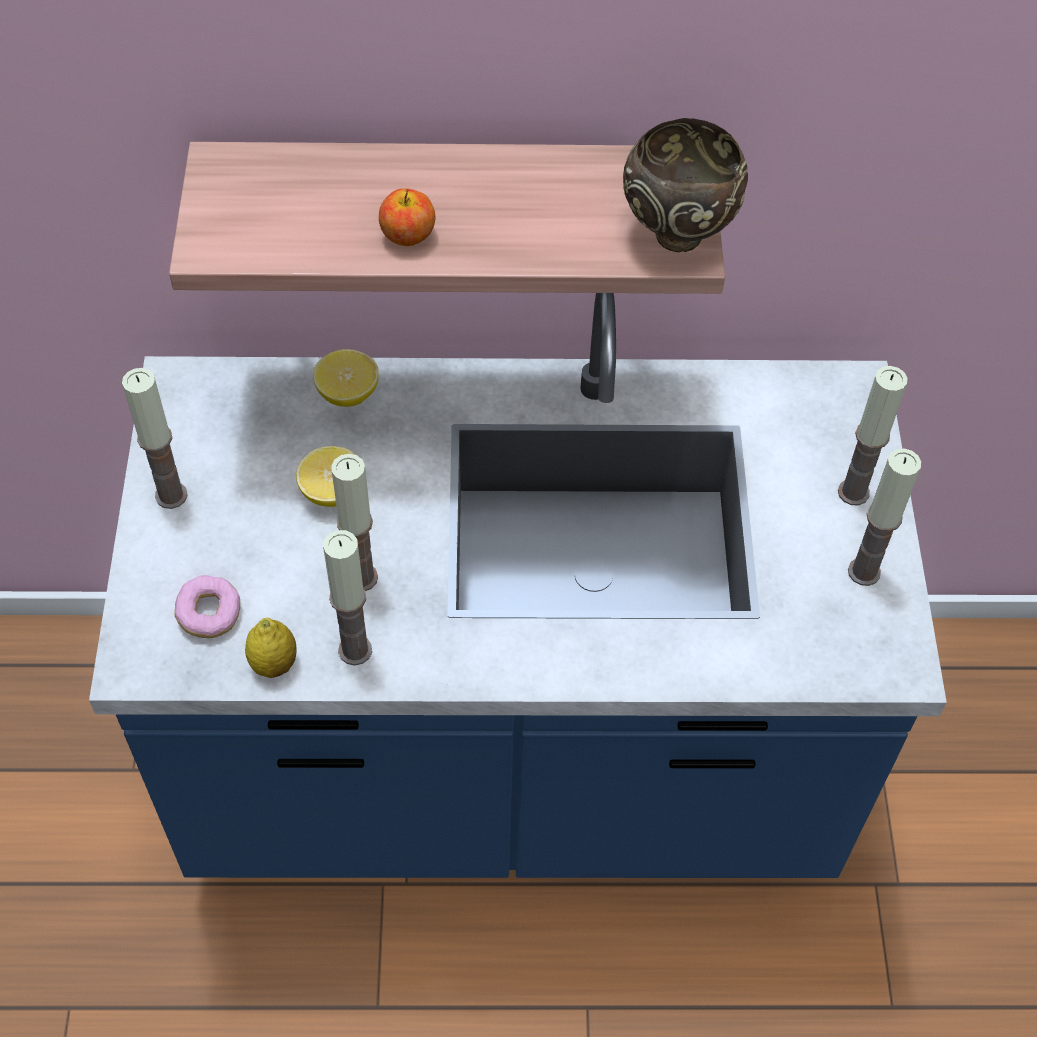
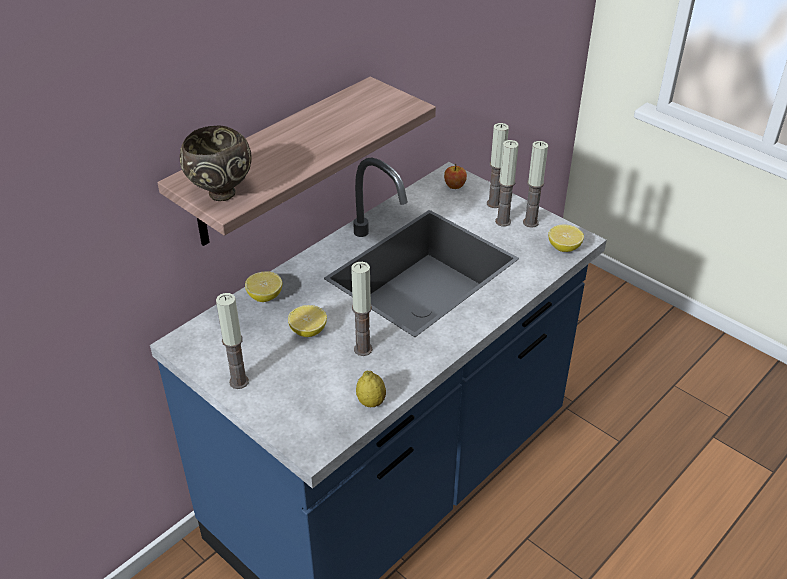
camera: 45 degrees left, 15 degrees down
donut [175,575,240,638] -> none
candle [323,530,372,666] -> candle moved to [495,140,519,227]
apple [379,188,435,246] -> apple moved to [444,164,467,189]
brown bowl [623,118,748,252] -> brown bowl moved to [180,126,252,201]
none -> lemon [548,225,584,252]

